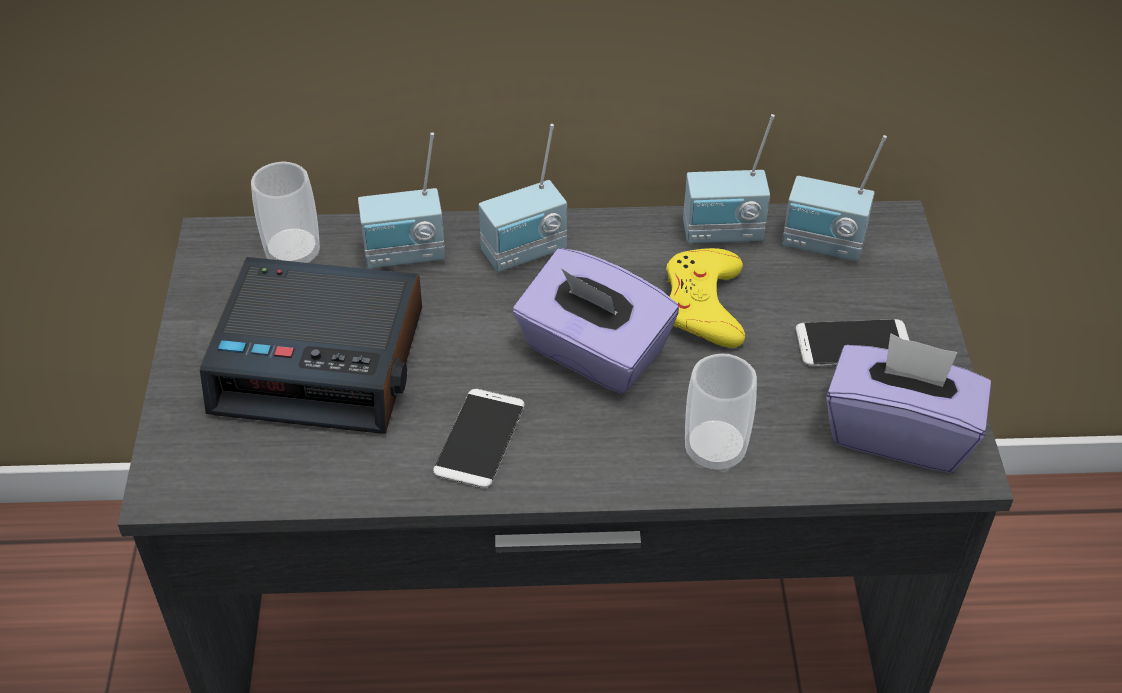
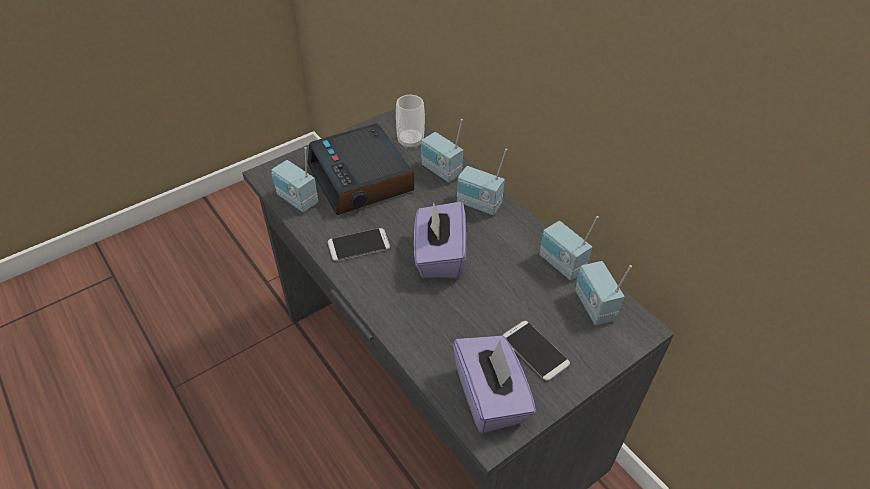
camera: 55 degrees right, 0 degrees up
yellow game controller [666,248,745,348] -> none
cup [685,354,757,472] -> none
none -> radio [271,147,318,212]

